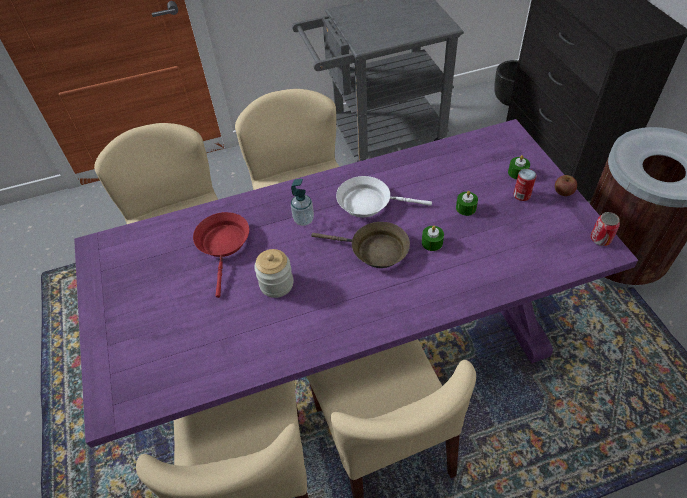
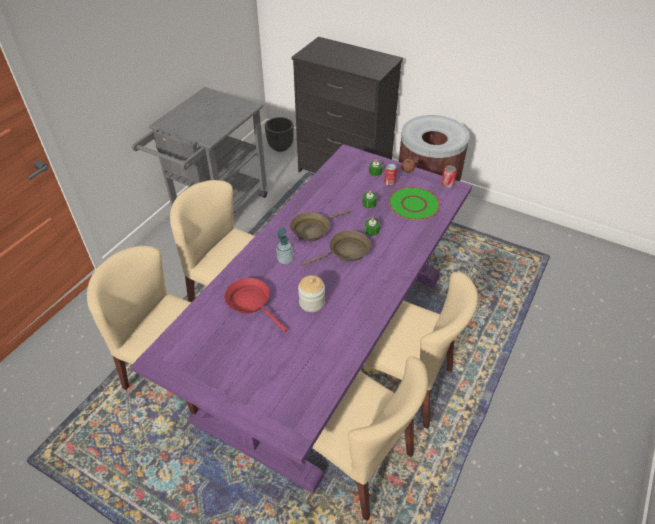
camera: 45 degrees left, 5 degrees down
white frying pan [336,176,432,218] -> brown frying pan [290,209,351,242]
none -> green plate [389,187,440,220]

